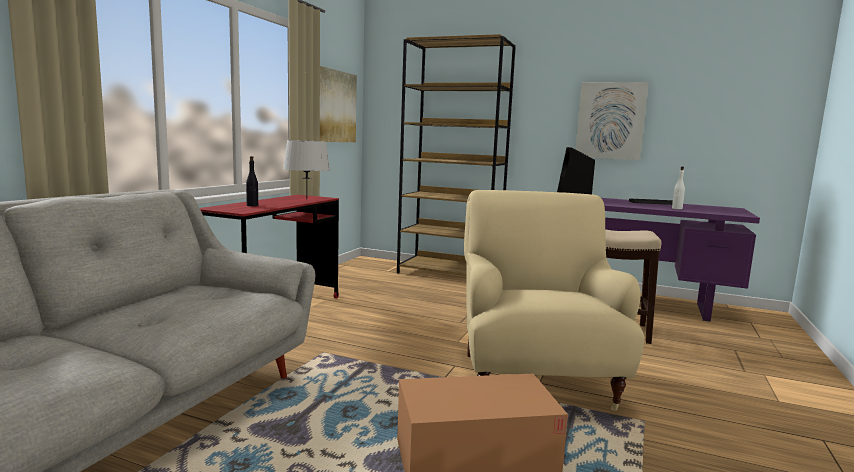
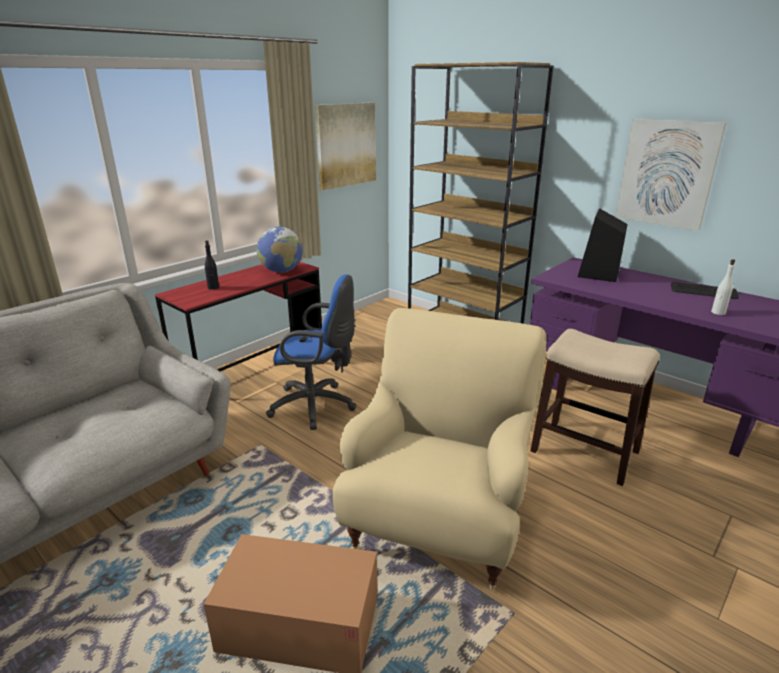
camera: 20 degrees right, 15 degrees up
grey table lamp [283,140,330,200] -> globe [257,227,303,273]
none -> blue office chair [266,274,357,430]

